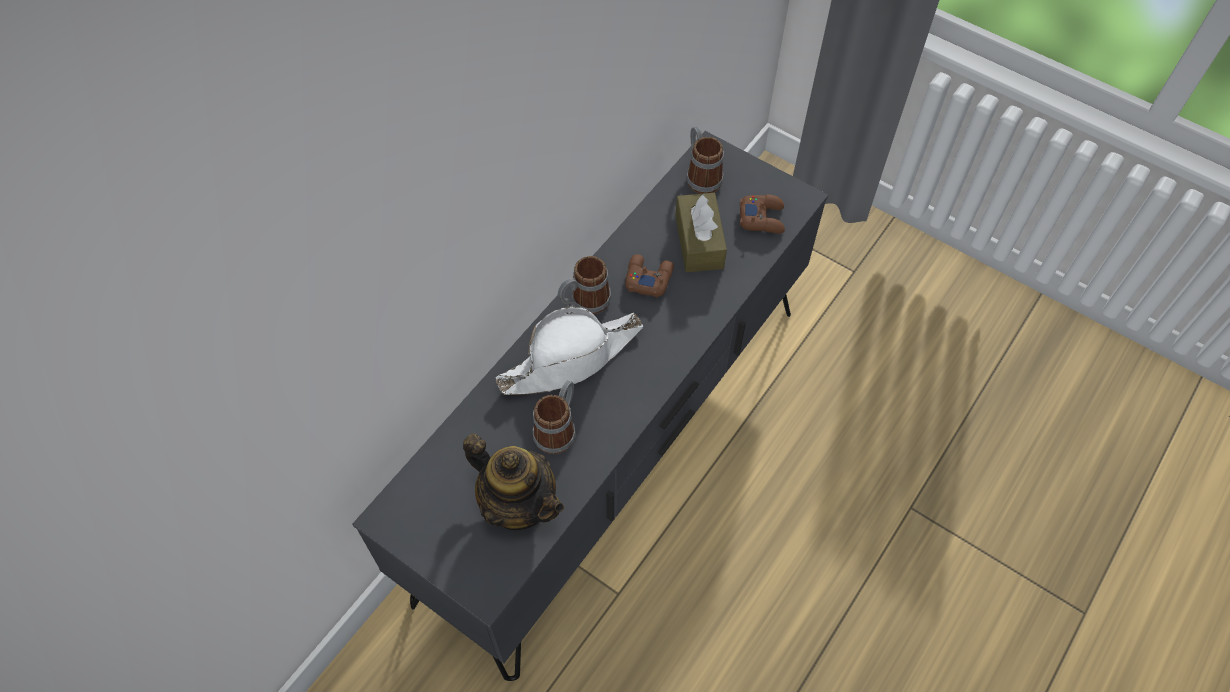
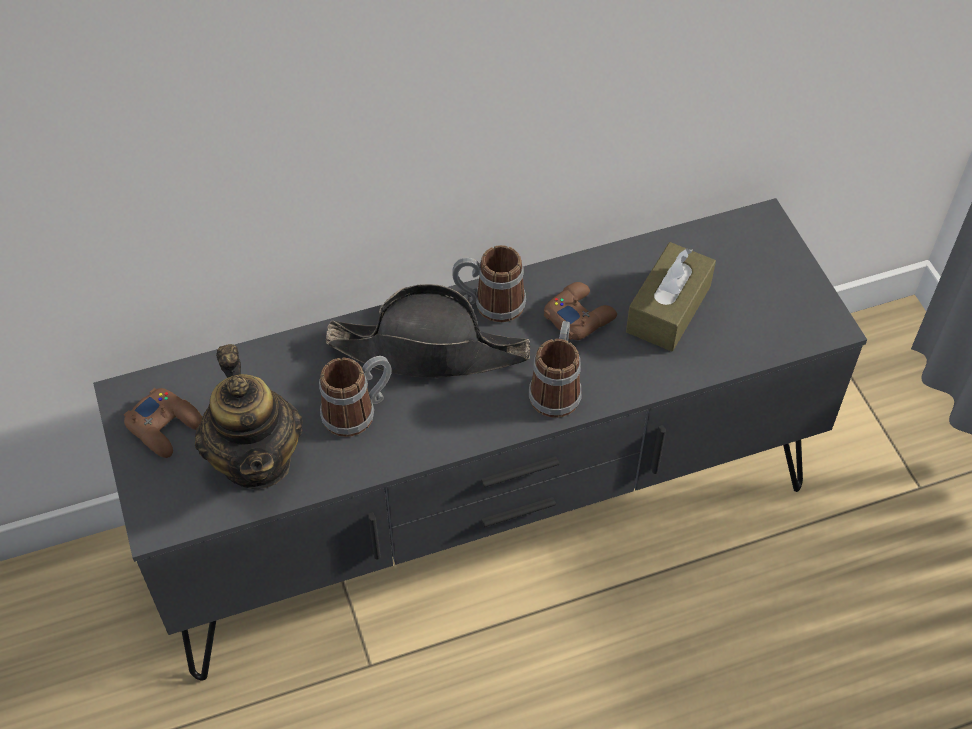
camera: 35 degrees right, 5 degrees down
white hat [495,307,643,395] -> black hat [326,284,530,378]
mug [686,126,724,194] -> mug moved to [529,321,582,418]
brown game controller [740,194,785,234] -> brown game controller moved to [124,388,202,458]

